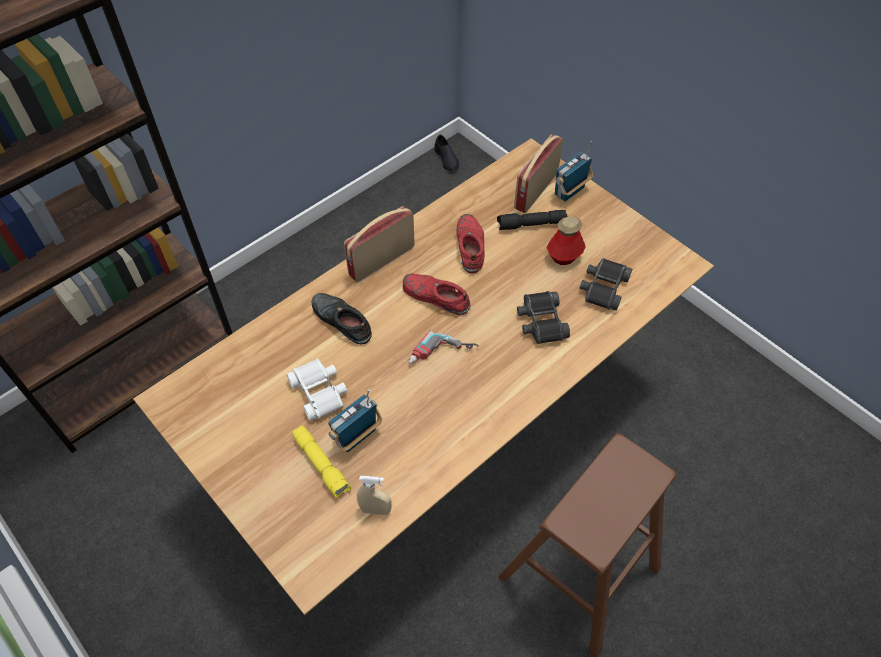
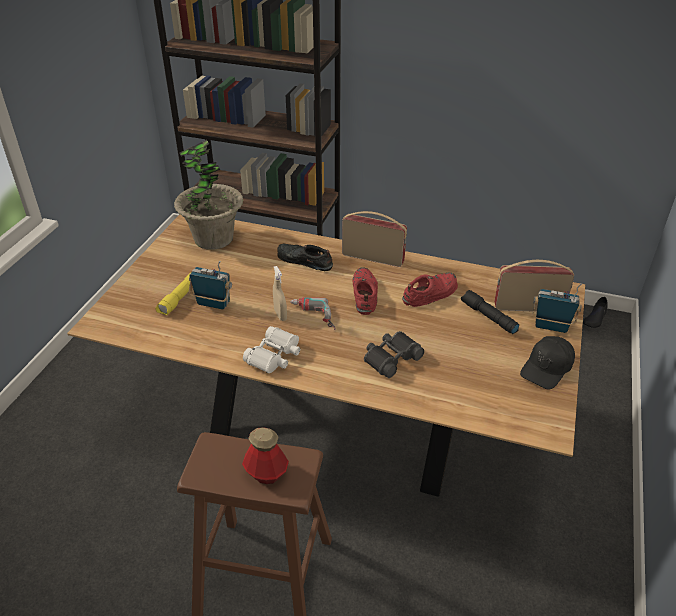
camera: 60 degrees right, 15 degrees down
white binoculars [286,359,347,420] -> white binoculars moved to [243,326,300,373]
black shoe [312,293,372,344] -> black shoe turned 75 degrees counterclockwise [277,244,333,271]
beige spray bottle [357,476,392,515] -> beige spray bottle moved to [273,266,287,321]
bottle [547,216,586,265] -> bottle moved to [242,427,289,484]
black binoculars [580,258,632,311] -> none
none -> potted plant [174,139,243,250]
none -> black cap [520,336,575,389]

